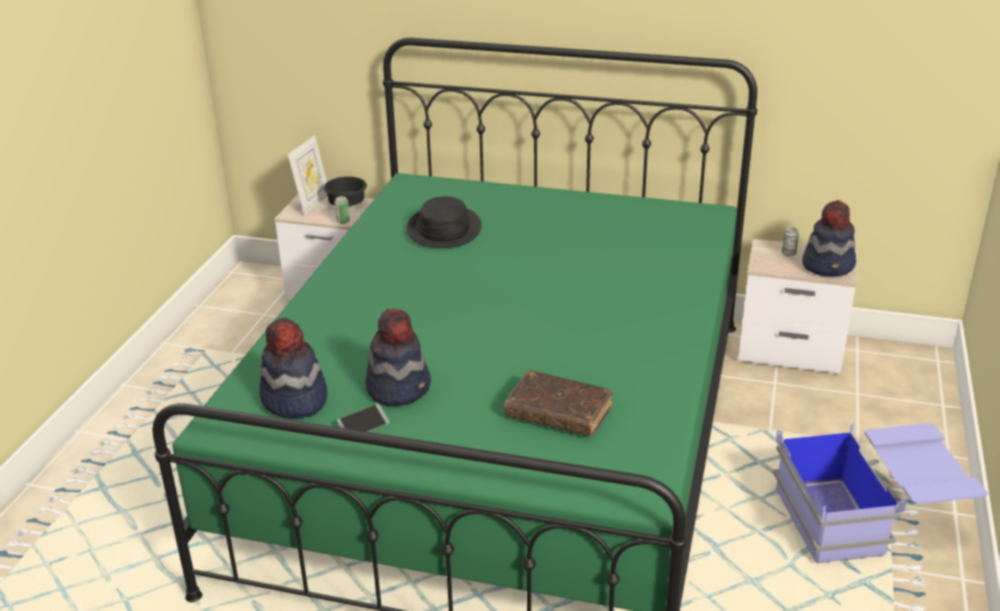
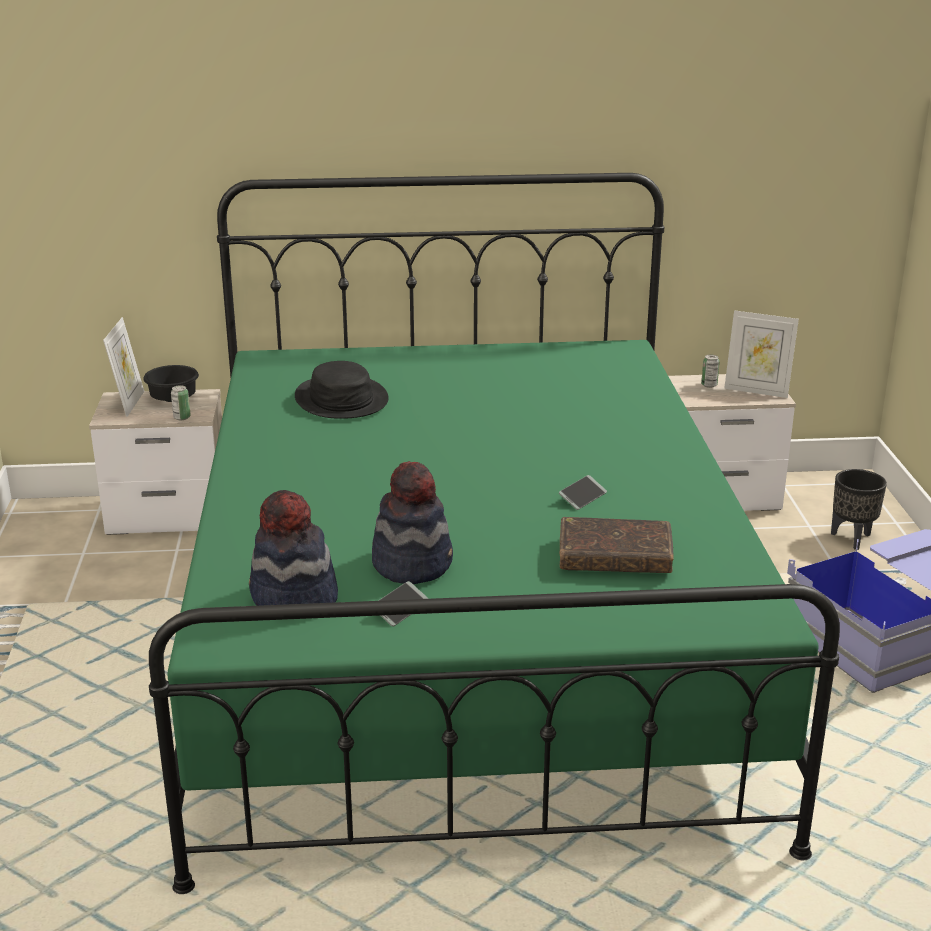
camera: 20 degrees left, 5 degrees down
hat [802,200,856,277] -> picture frame [724,310,799,398]
none -> phone [559,475,607,510]
none -> black planter [831,469,887,550]

